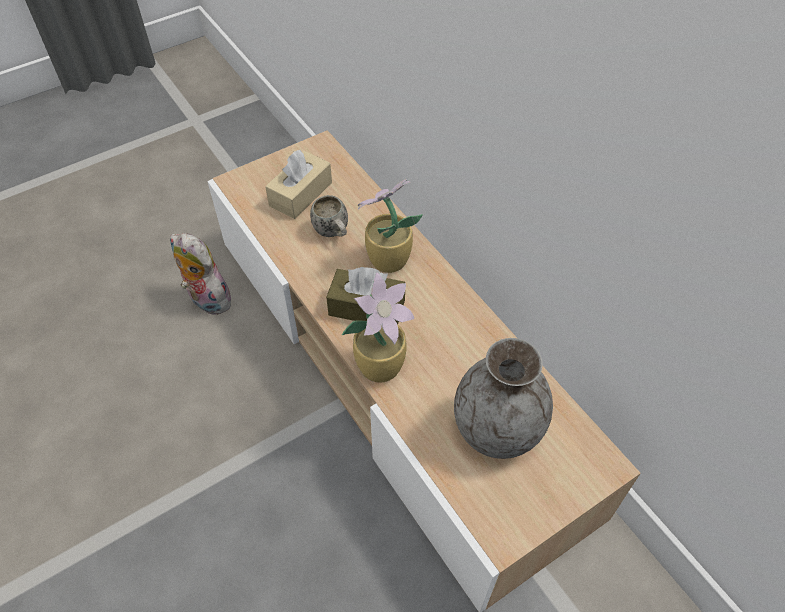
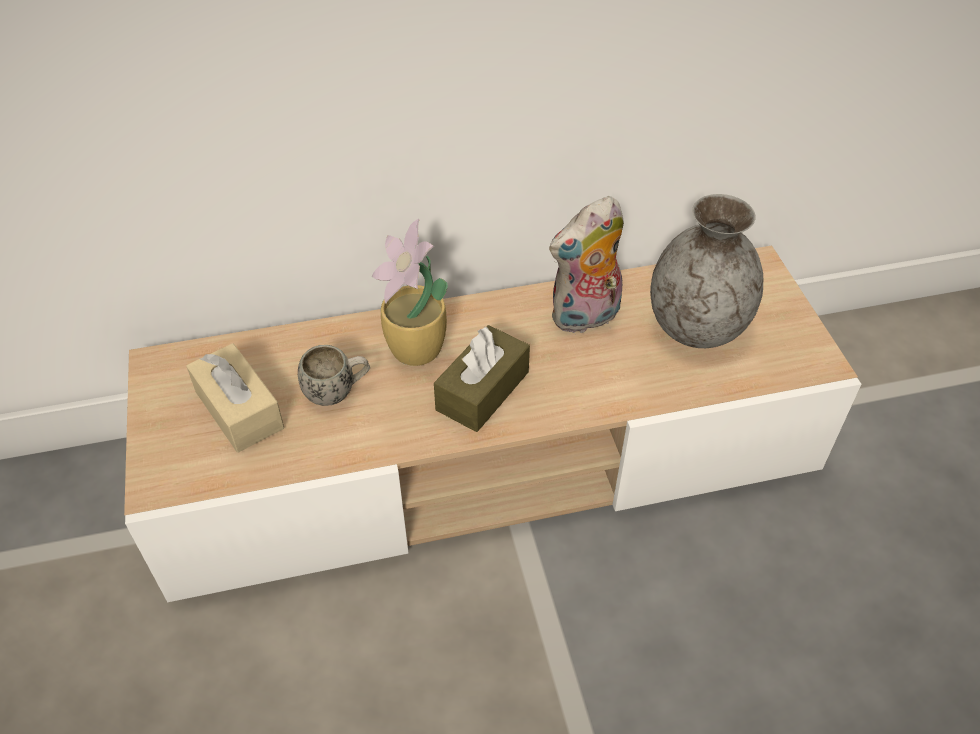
camera: 70 degrees left, 5 degrees down
plush toy [170,233,231,315] -> plush toy moved to [549,196,624,335]
potted plant [342,272,415,383] -> none

